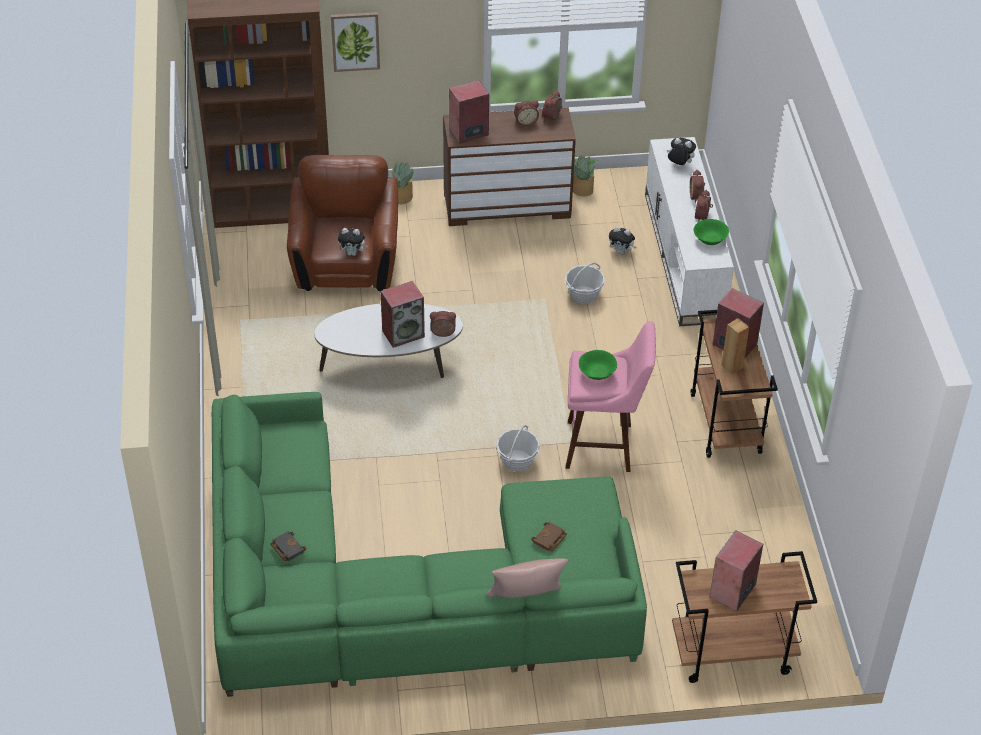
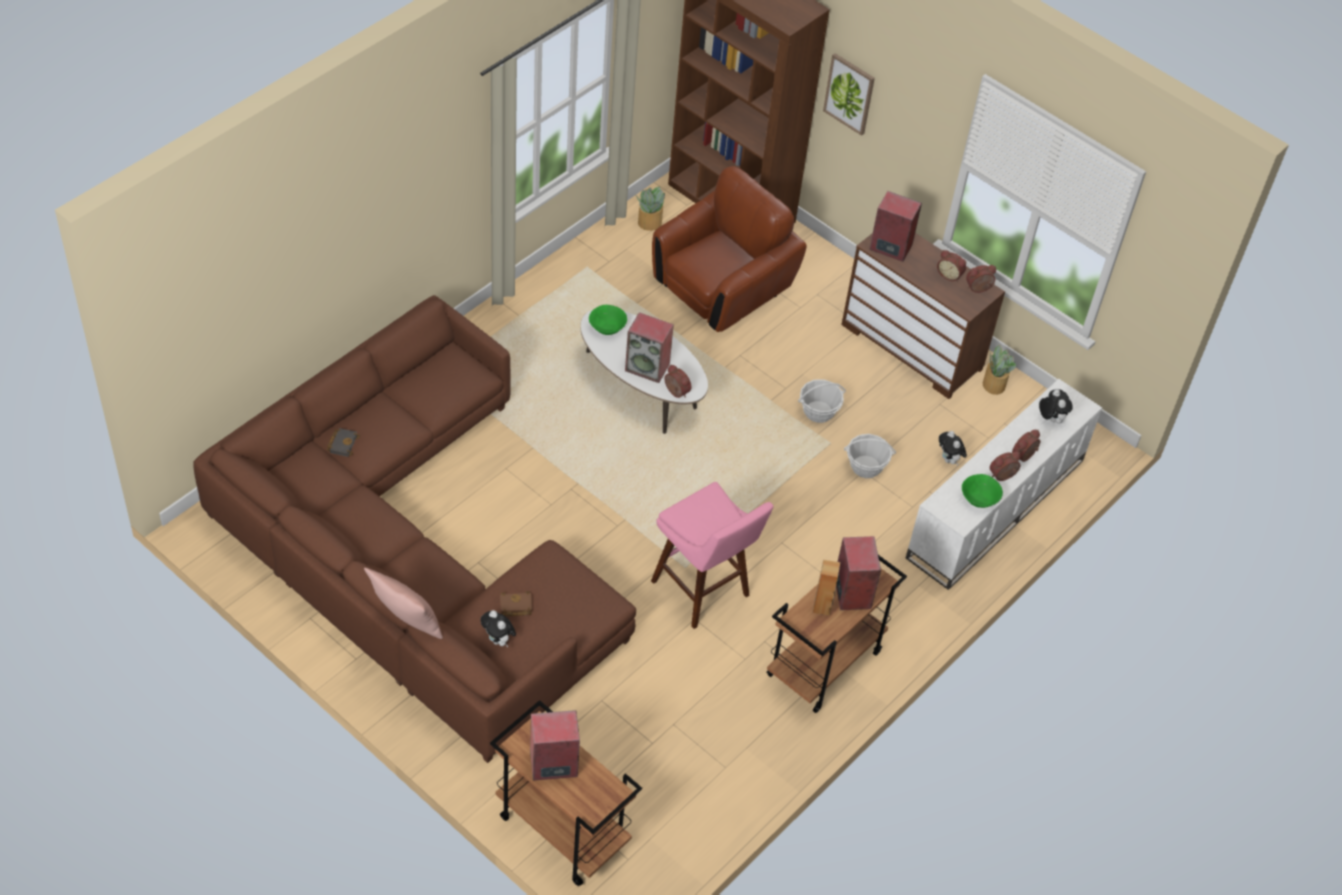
camera: 45 degrees right, 5 degrees up
green sofa [212,392,647,697] -> brown sofa [193,295,636,763]
plush toy [338,228,368,256] -> plush toy moved to [480,610,516,647]
potted plant [391,162,414,204] -> potted plant moved to [635,187,665,231]
basket [497,425,540,471] -> basket moved to [798,379,846,423]
green bowl [579,350,617,380] -> green bowl moved to [589,305,627,335]

